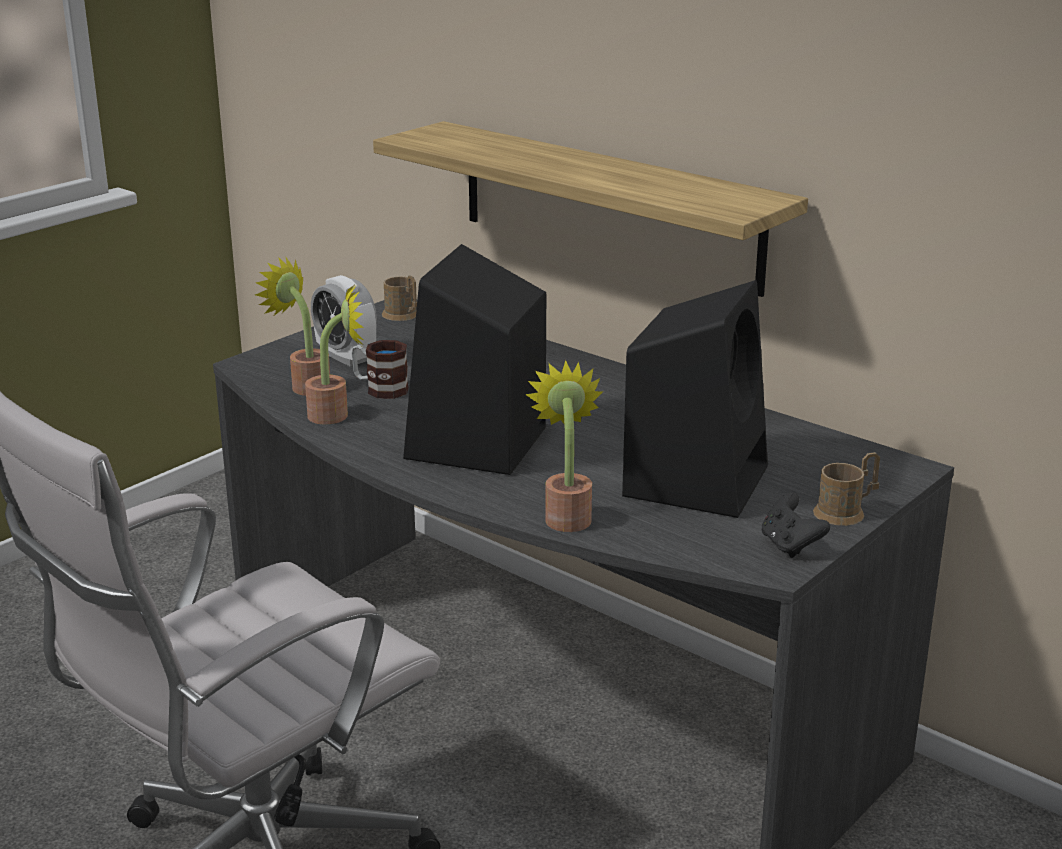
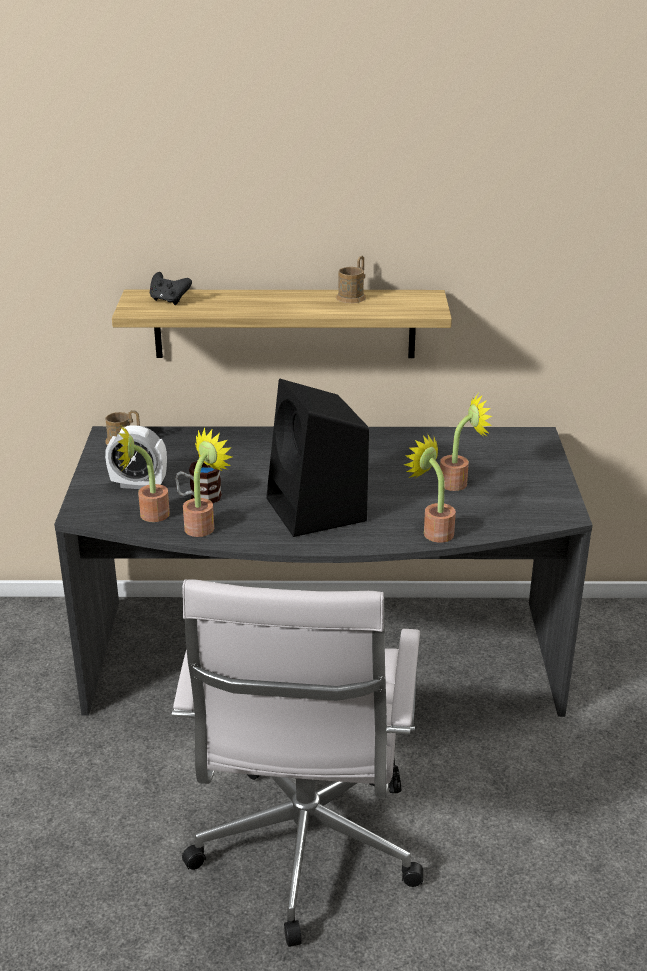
camera: 40 degrees left, 5 degrees up
black speaker [622,280,768,518] -> potted plant [440,394,492,491]
black game controller [762,493,830,558] -> black game controller moved to [150,272,192,305]
brown mug [813,452,880,526] -> brown mug moved to [336,256,366,303]

